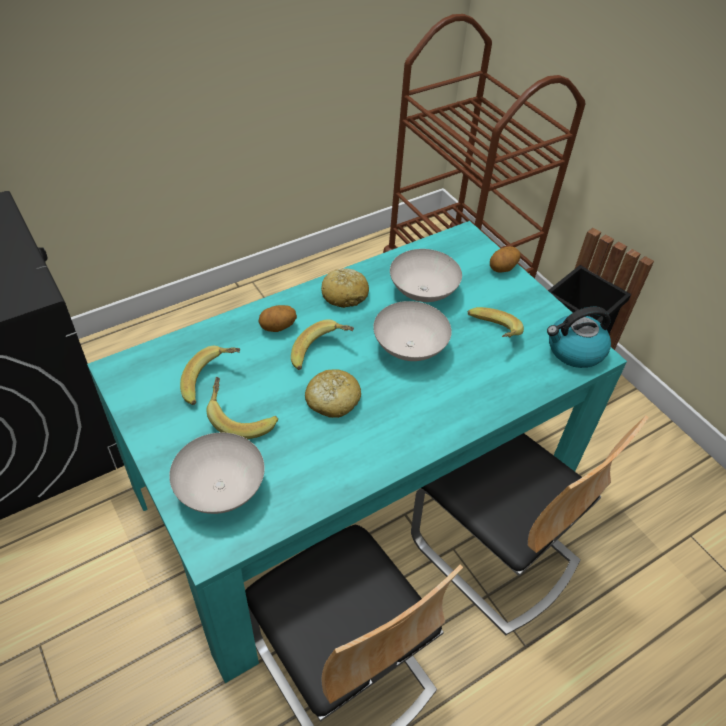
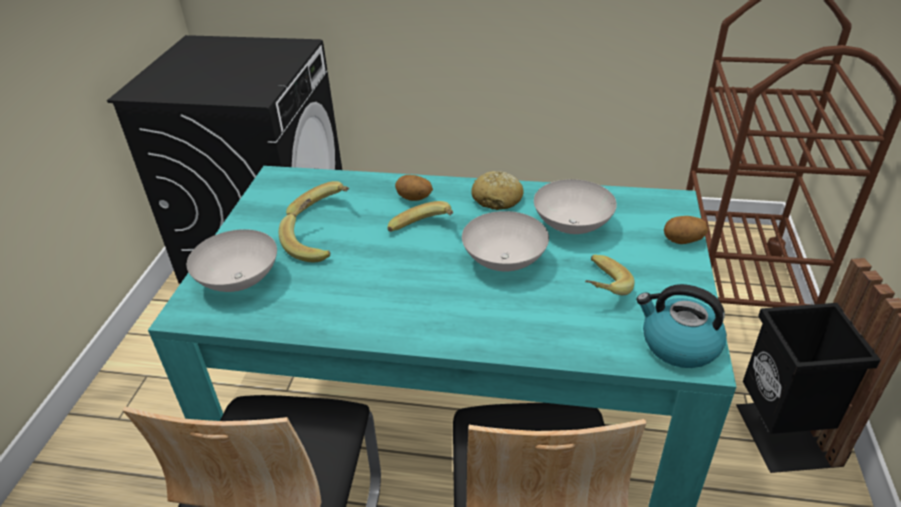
camera: 45 degrees right, 10 degrees down
bread [305,369,361,418] -> none

